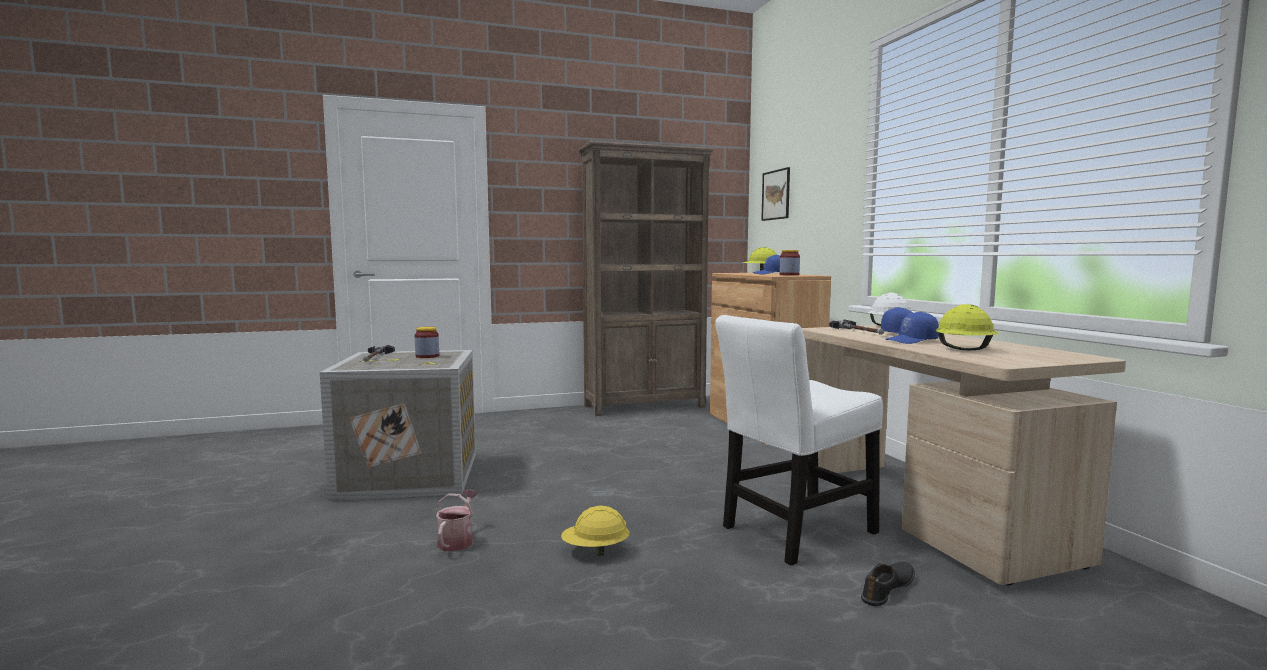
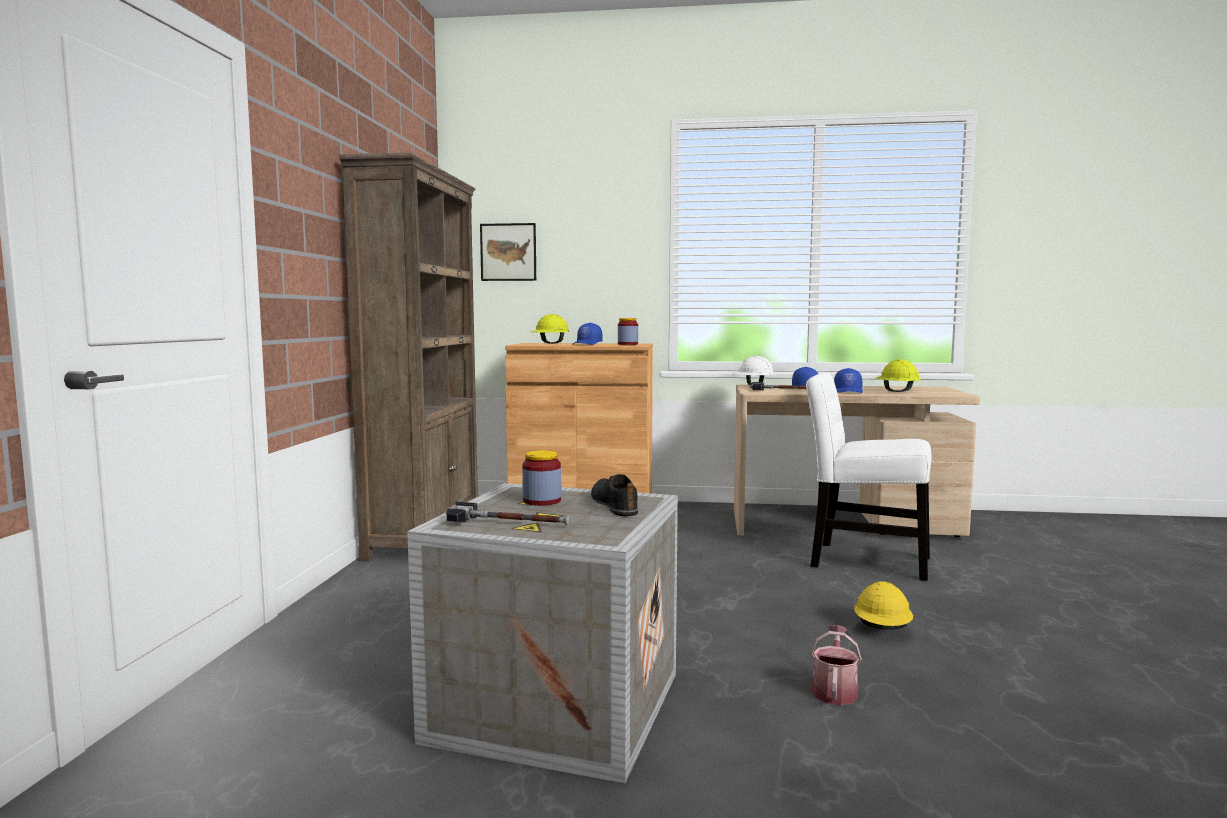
camera: 65 degrees left, 0 degrees up
watering can [435,489,478,551] -> watering can turned 75 degrees clockwise [810,625,862,705]
white chair [715,315,883,565] -> white chair turned 120 degrees clockwise [806,373,932,581]
black shoe [861,562,915,606] -> black shoe moved to [591,474,638,516]

